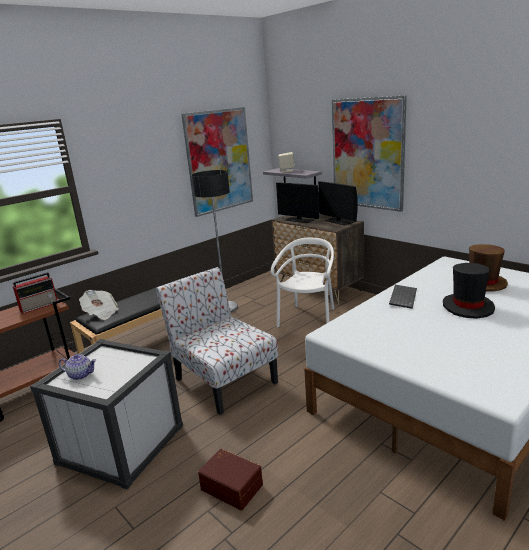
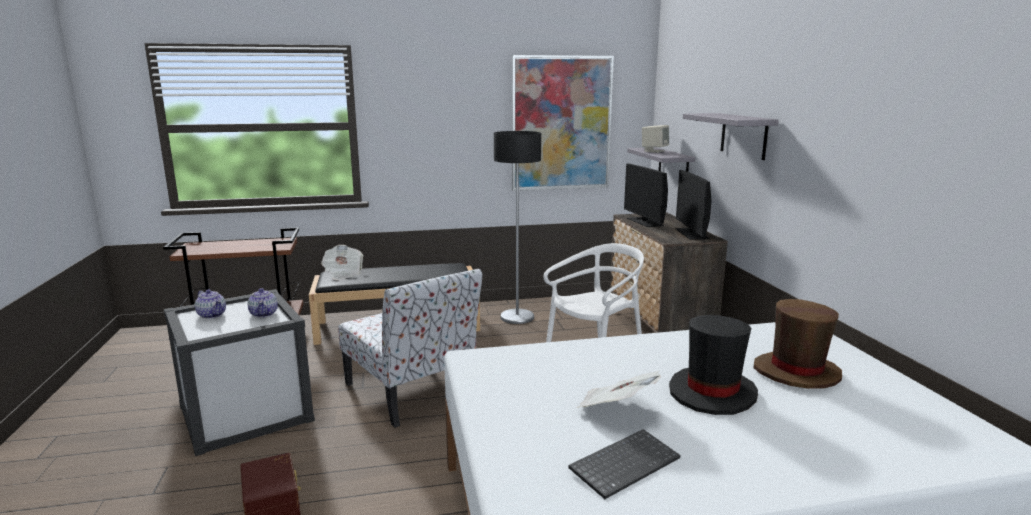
camera: 30 degrees right, 5 degrees down
radio [13,272,57,314] -> none
chair [156,267,278,415] -> chair turned 150 degrees clockwise [338,269,482,428]
picture [332,95,407,212] -> grey shelf [683,113,779,160]
keyboard [389,285,417,309] -> keyboard moved to [568,429,681,499]
none -> teapot [247,288,278,318]
none -> newspaper [577,371,661,408]

